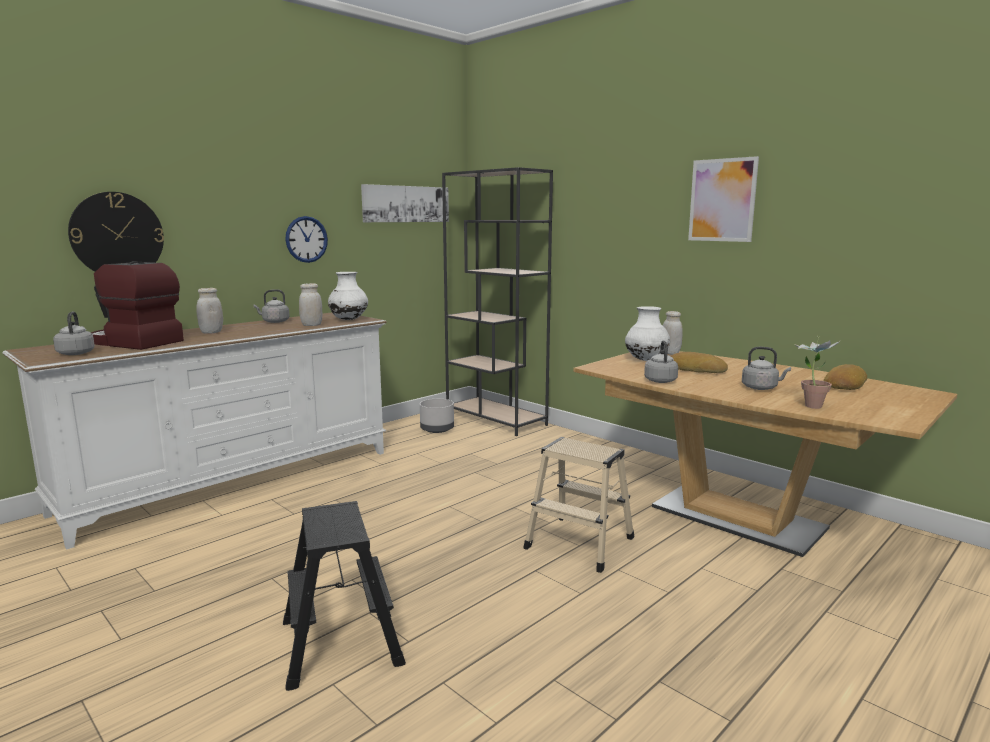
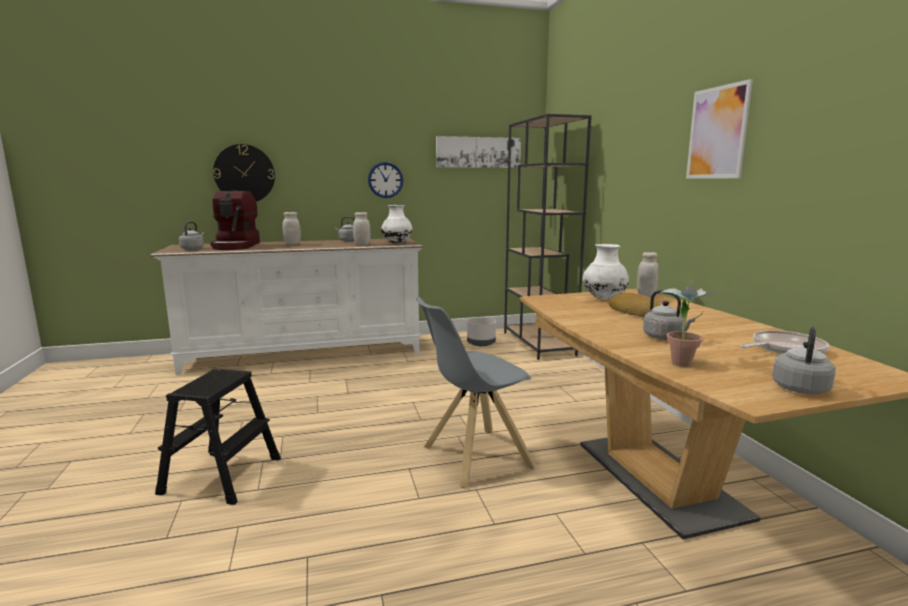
camera: 30 degrees right, 0 degrees up
coffee machine [91,261,184,350] -> coffee machine turned 150 degrees counterclockwise [210,190,260,250]
beige step ladder [523,437,634,573] -> grey chair [416,297,536,488]
grey kettle [644,341,678,383] -> grey kettle moved to [772,327,836,394]
bread [824,364,867,390] -> frying pan [739,330,829,354]

